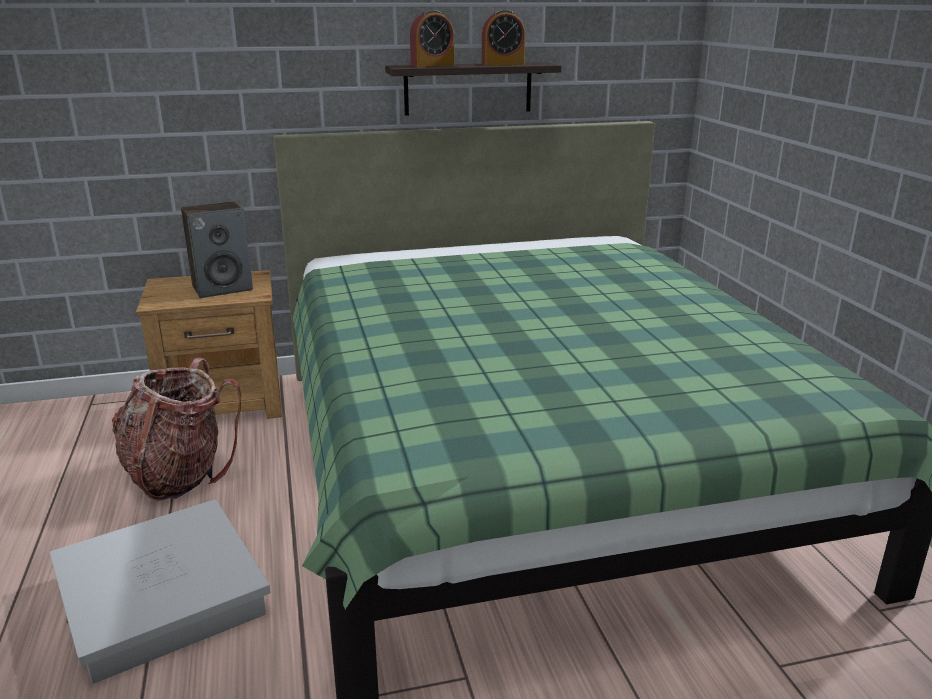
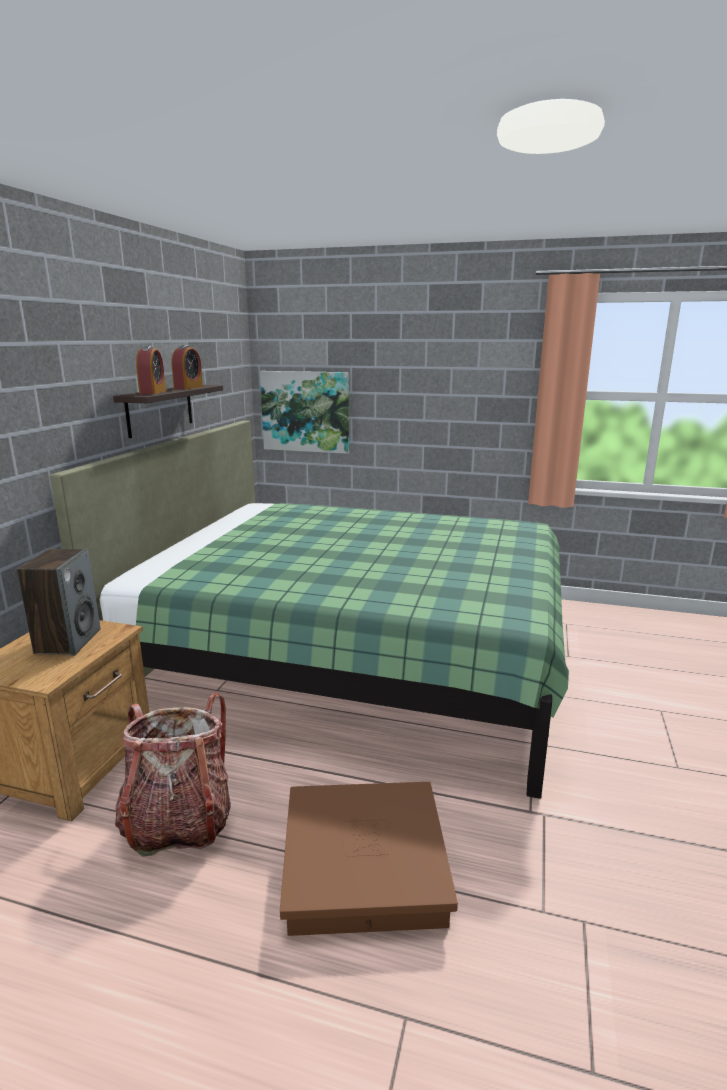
camera: 60 degrees left, 5 degrees down
white storage box [50,499,270,684] -> brown storage box [280,782,458,936]
none -> picture [260,371,349,454]

